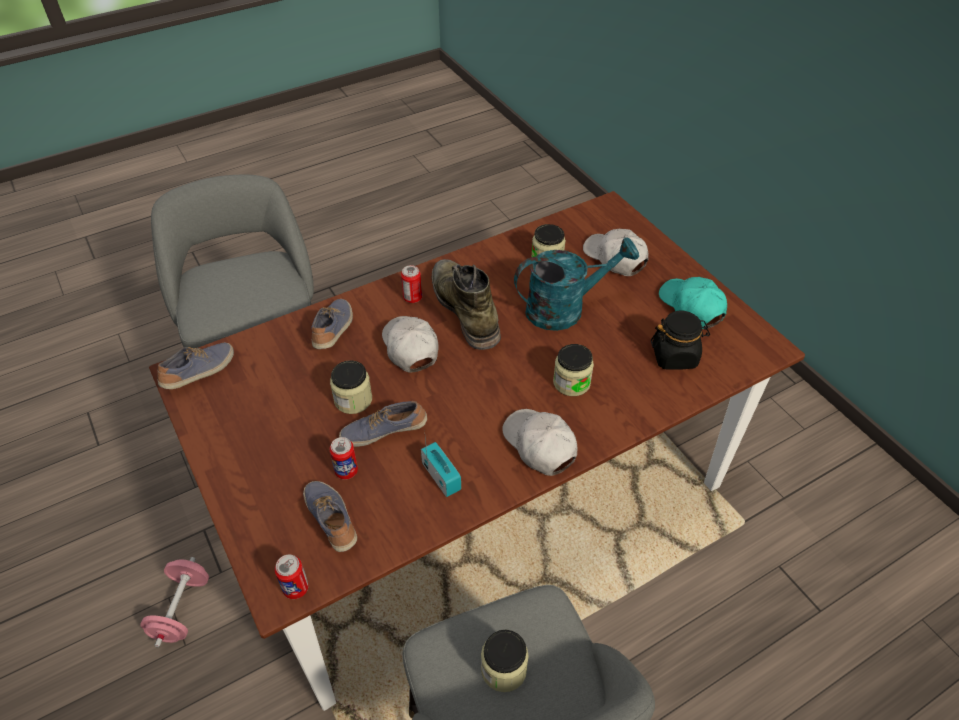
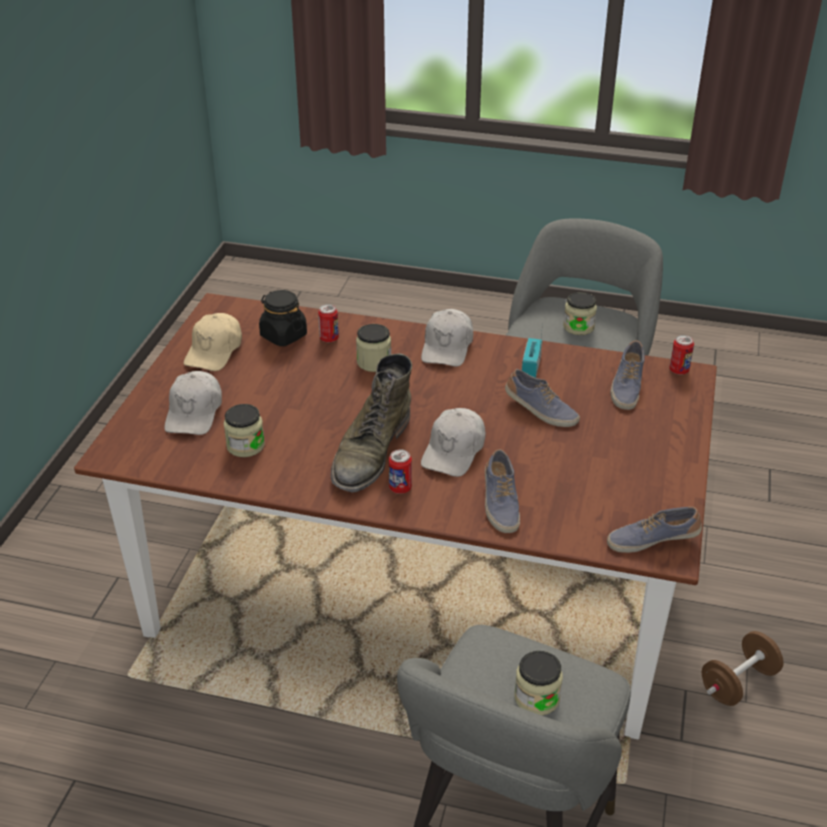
camera: 135 degrees left, 10 degrees down
pink dumbbell [140,557,209,647] -> brown dumbbell [702,631,783,706]
shoe [312,299,353,349] -> shoe turned 60 degrees counterclockwise [485,449,520,533]
jar [330,360,372,414] -> jar moved to [515,651,563,715]
can [330,437,358,480] -> can moved to [318,304,339,342]
turquoise watering can [514,238,639,331] -> none
turquoise cap [659,277,727,329] -> beige cap [184,313,242,371]

